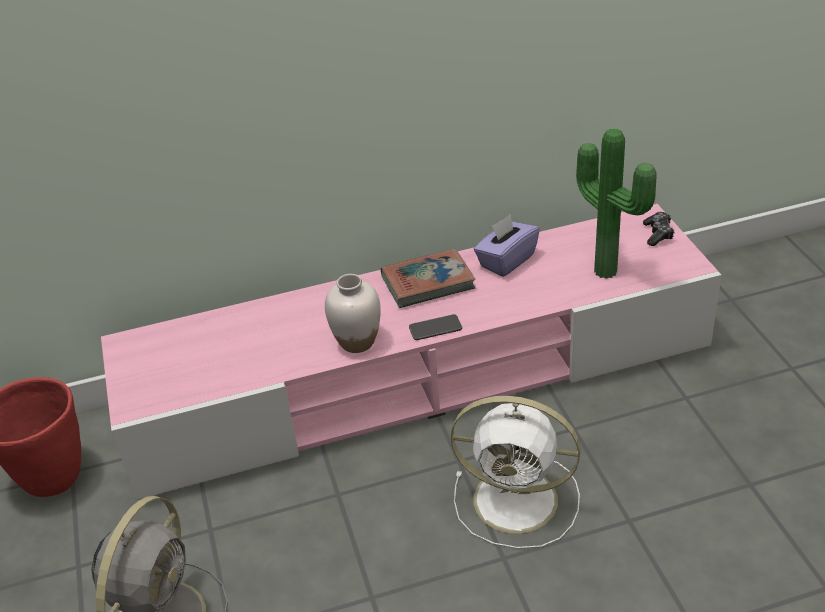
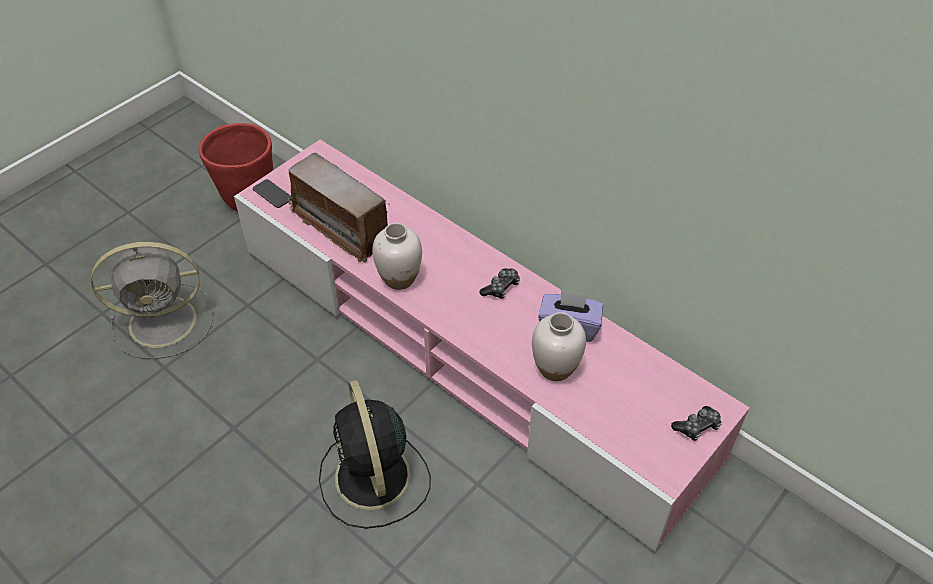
camera: 55 degrees right, 10 degrees up
book [381,248,475,308] -> game controller [479,268,520,299]
phone [409,314,462,340] -> phone moved to [253,179,291,208]
white fan [451,396,580,549] -> black fan [319,380,431,529]
potted plant [576,129,657,279] -> none
none -> radio [288,153,389,263]
none -> white vase [532,312,586,381]

